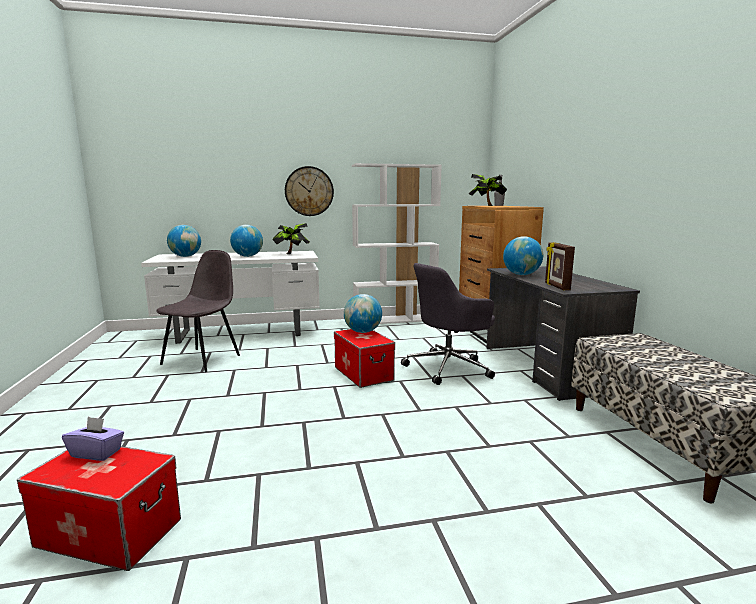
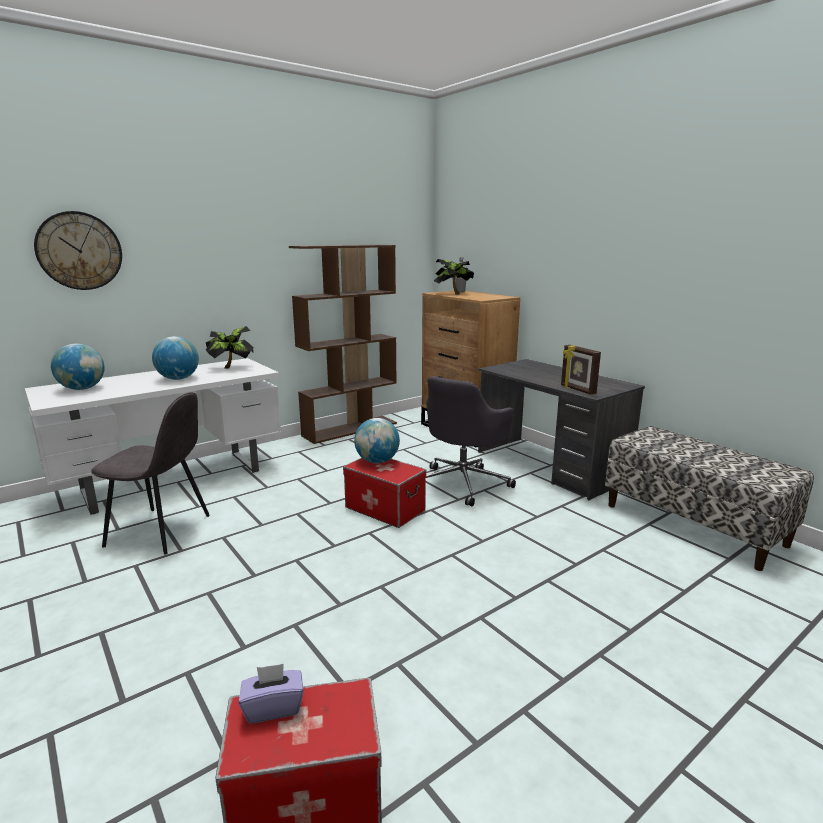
camera: 25 degrees left, 5 degrees up
grey chair [156,250,240,372] -> grey chair turned 105 degrees clockwise [91,393,210,555]
wall clock [285,166,334,216] -> wall clock moved to [34,211,122,290]
white bookcase [352,163,442,324] -> brown bookcase [289,245,397,444]
globe [503,236,543,275] -> none

